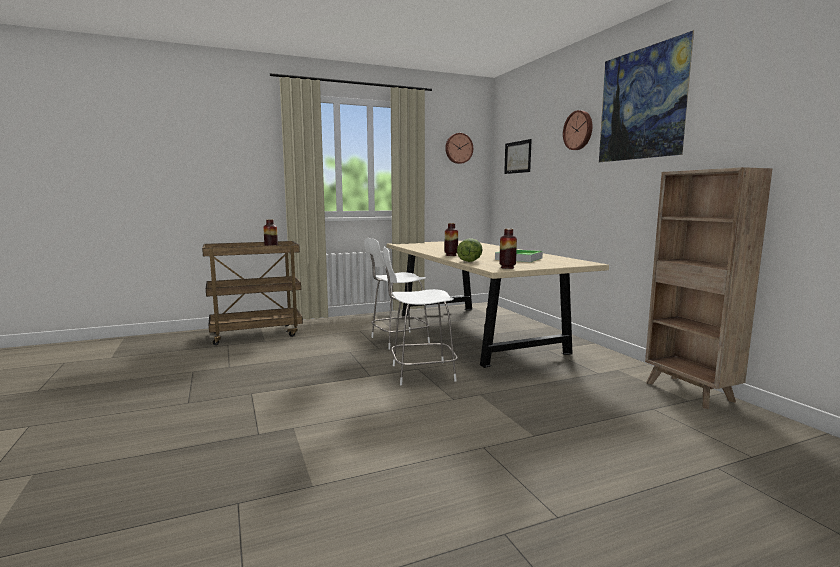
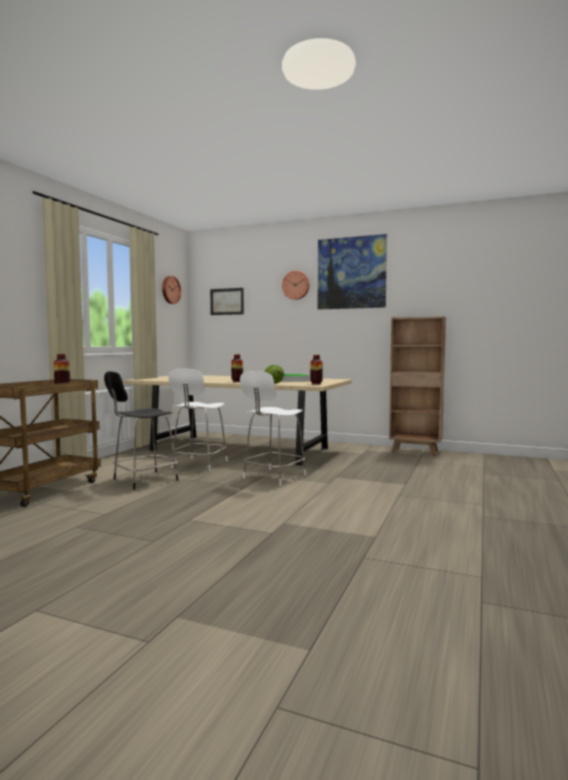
camera: 45 degrees left, 5 degrees down
none -> black chair [104,371,178,490]

